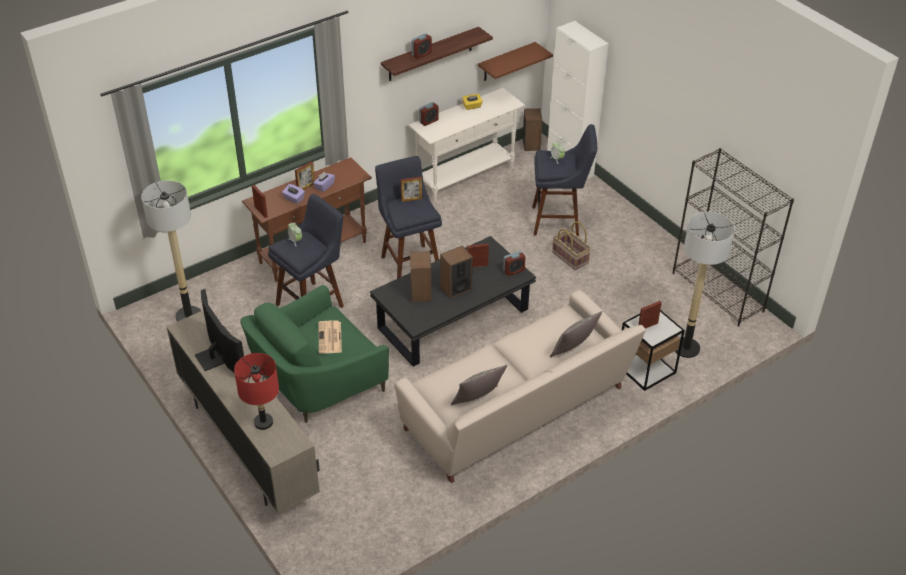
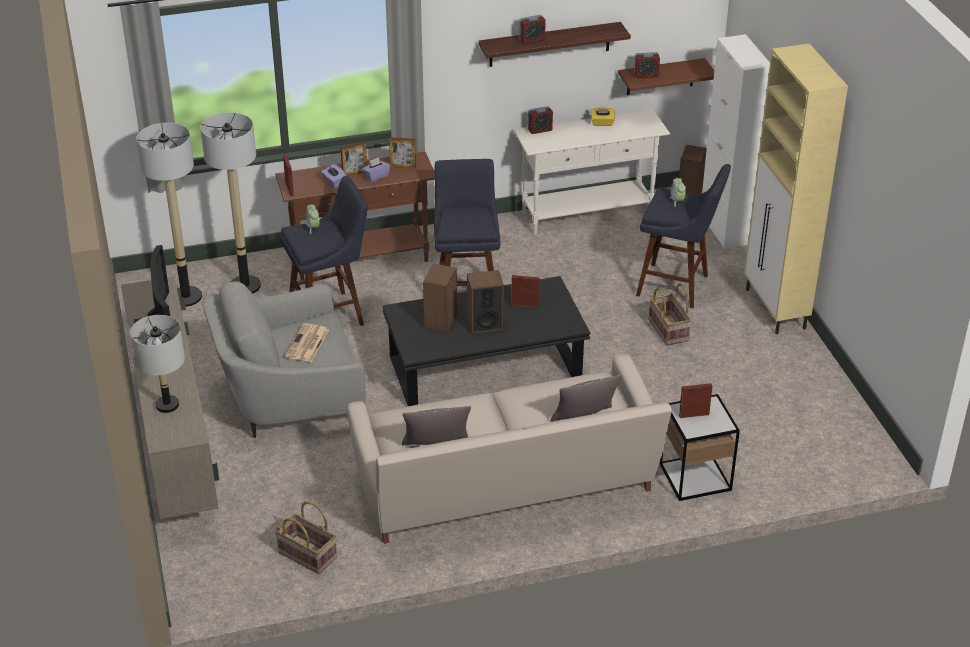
camera: 20 degrees right, 5 degrees down
red table lamp [234,353,279,430] -> grey table lamp [130,315,185,413]
green armchair [240,285,389,423] -> grey armchair [203,281,366,438]
picture frame [401,177,422,202] -> picture frame moved to [389,137,416,169]
alarm clock [503,251,526,276] -> alarm clock moved to [634,52,660,78]
black bookcase [673,148,794,327] -> none
floor lamp [675,212,735,358] -> floor lamp moved to [200,112,261,294]
none -> basket [275,501,337,574]
none -> beige cabinet [744,43,848,334]

